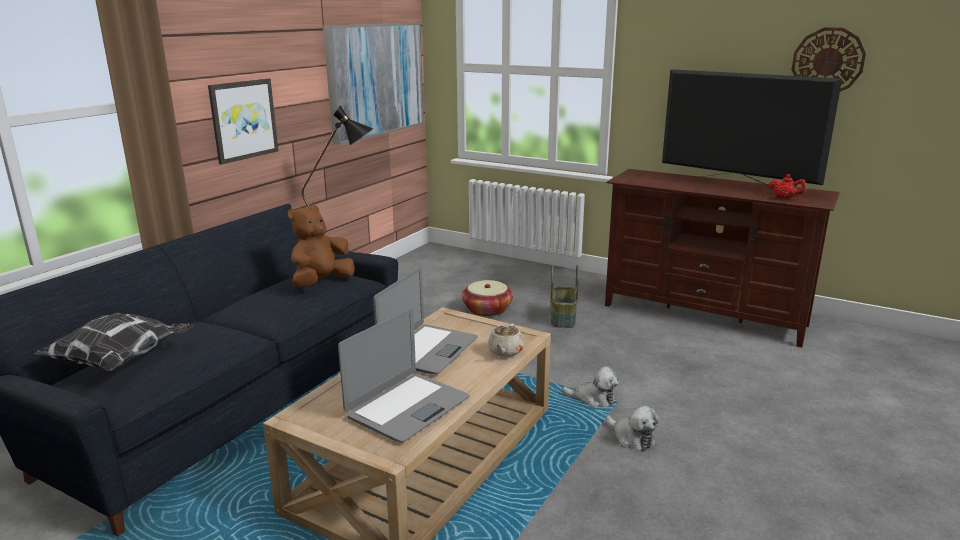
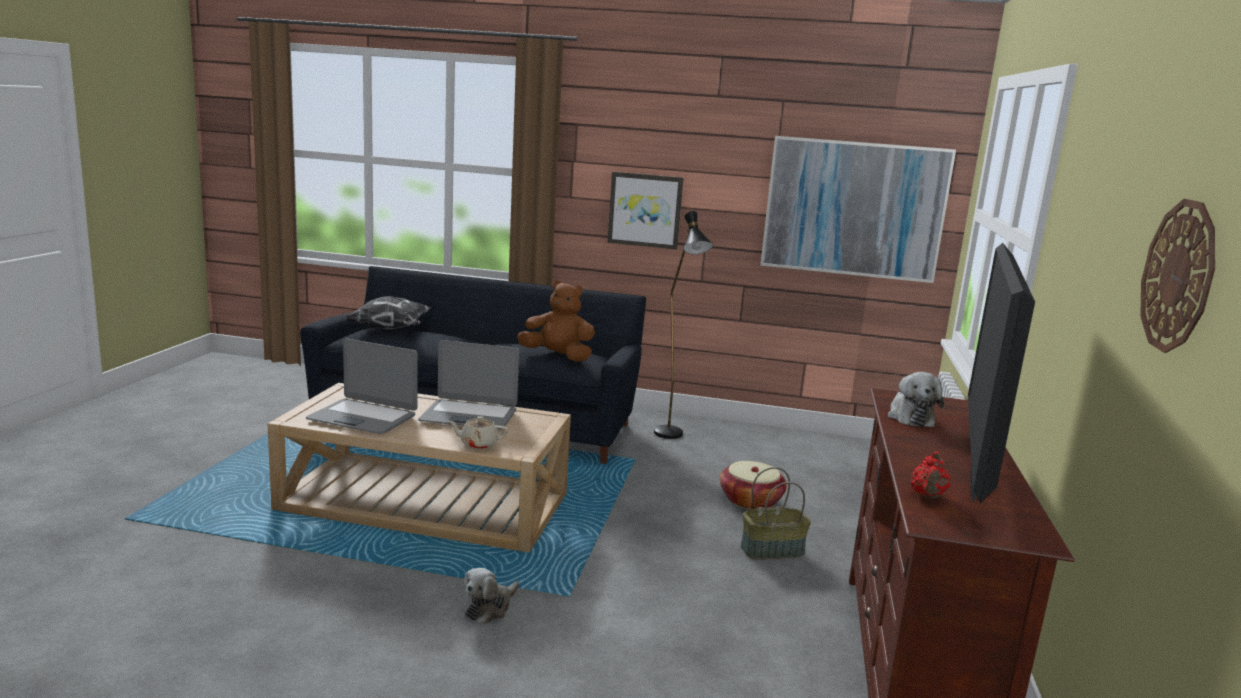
camera: 70 degrees right, 5 degrees down
plush toy [562,367,619,408] -> plush toy moved to [888,372,944,427]

